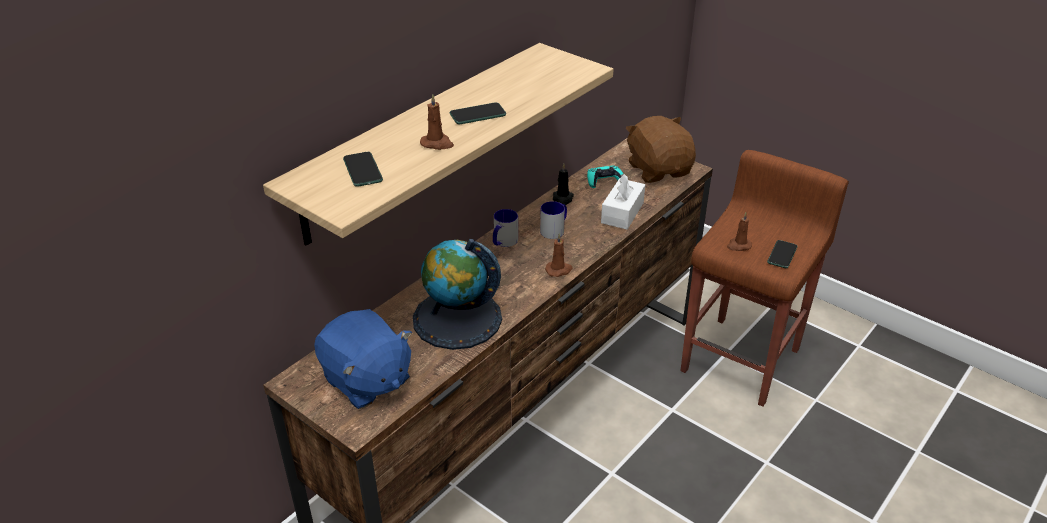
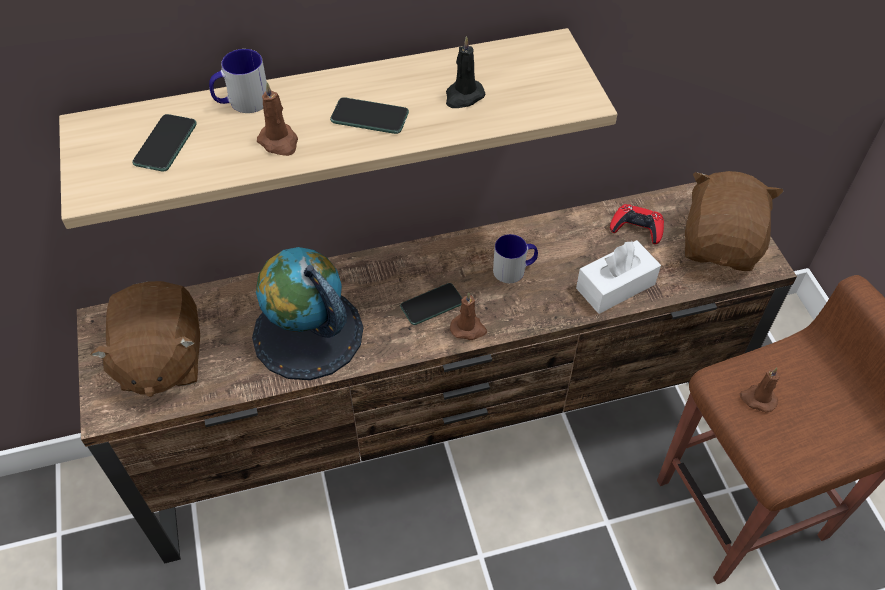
camera: 35 degrees right, 15 degrees up
blue plush toy [314,309,412,409] -> brown plush toy [91,281,200,397]
mug [493,209,518,247] -> mug moved to [209,49,267,113]
black candle [553,164,574,205] -> black candle moved to [446,36,485,108]
turquoise game controller [587,166,623,188] -> red game controller [610,204,664,244]
phone [767,240,797,268] -> phone moved to [400,283,463,325]

